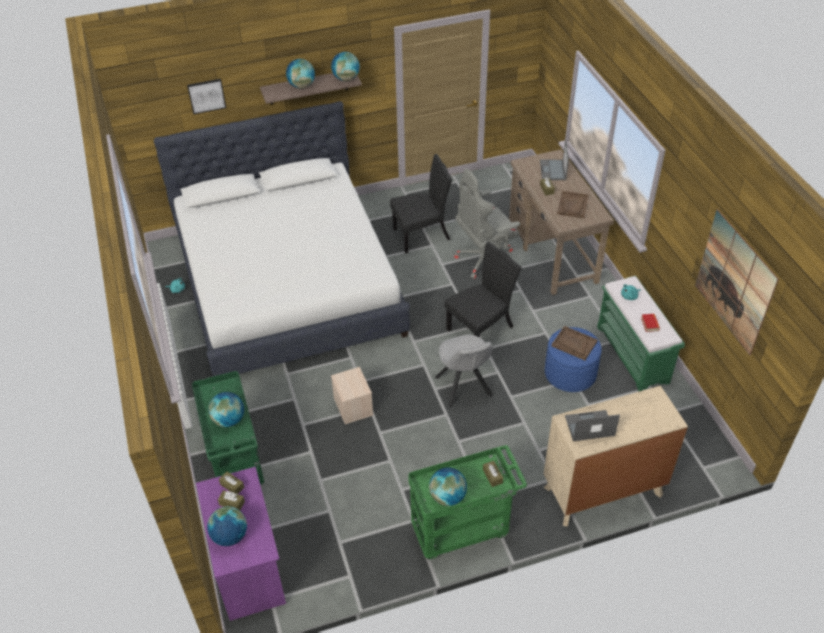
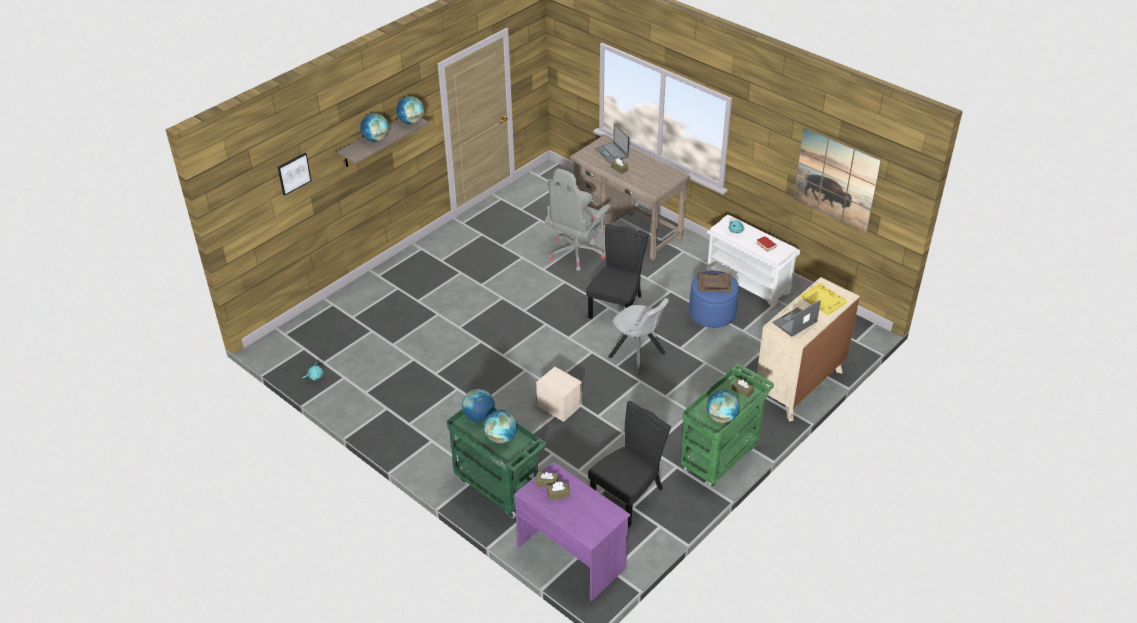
camera: 30 degrees left, 5 degrees down
white bed [154,101,410,376] -> none
globe [207,506,247,546] -> globe moved to [462,389,495,422]
black chair [390,154,452,254] -> black chair moved to [588,401,671,527]
brown tray [557,191,589,218] -> none
green bench [597,276,685,391] -> white bench [707,215,800,307]
none -> yellow tray [800,283,847,315]

